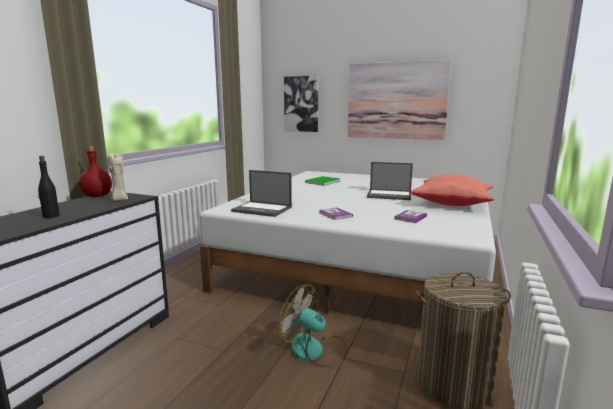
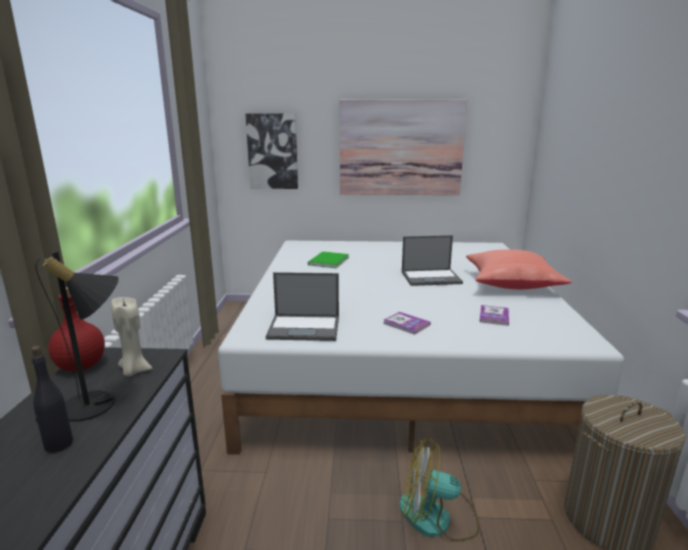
camera: 20 degrees left, 5 degrees up
none -> black table lamp [36,251,119,422]

